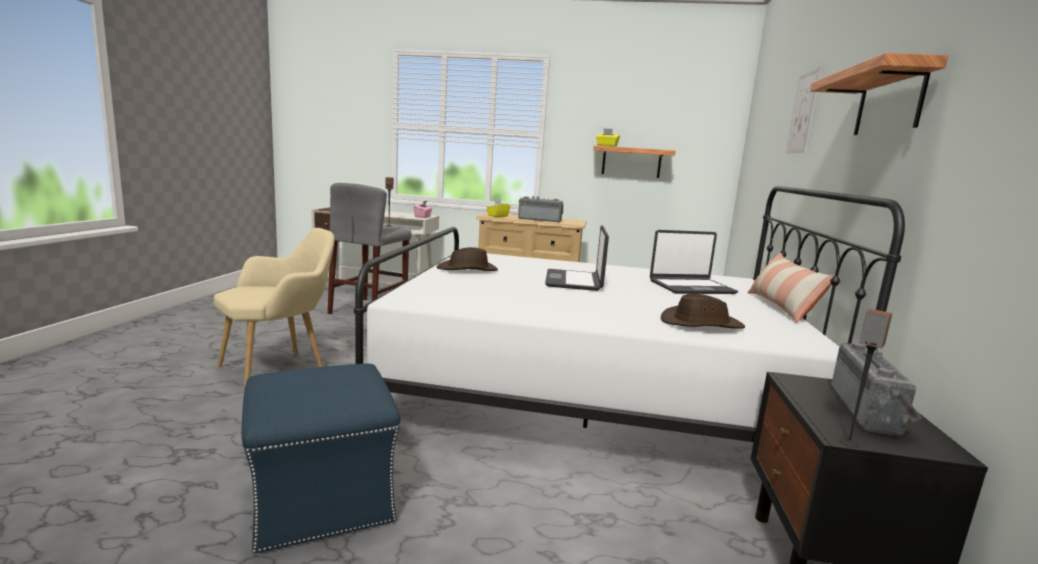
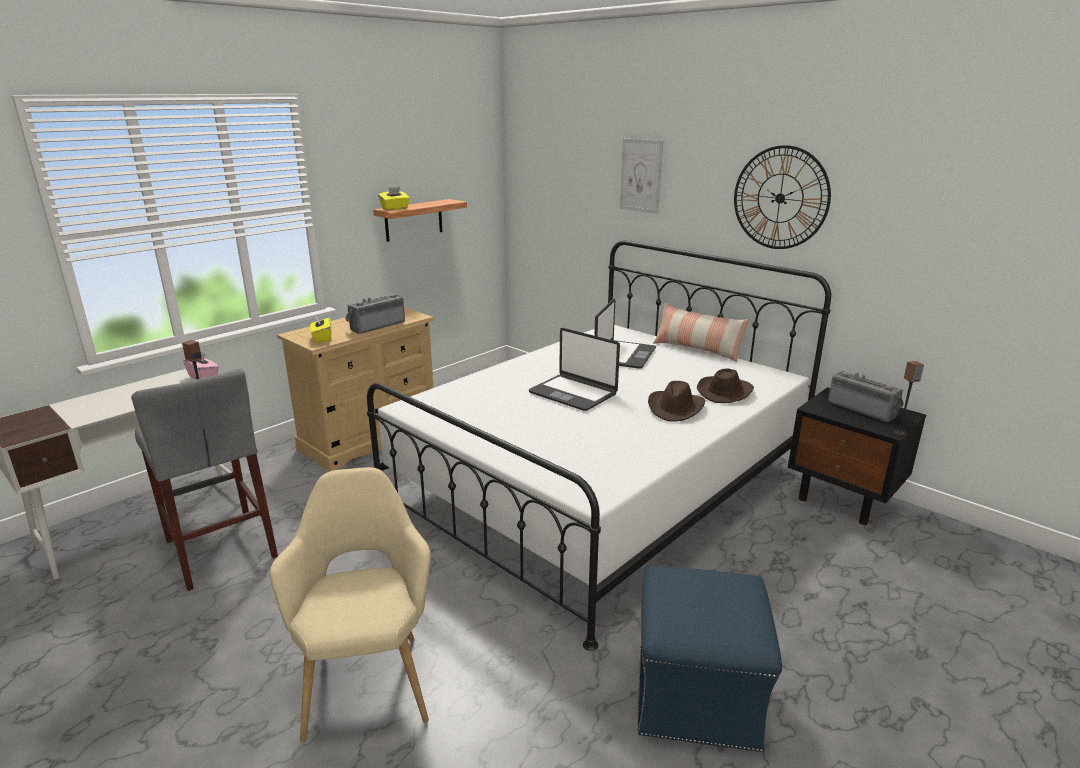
camera: 55 degrees left, 10 degrees up
brown hat [436,247,498,271] -> brown hat moved to [648,381,705,422]
shelf [810,53,948,135] -> wall clock [734,145,831,249]

